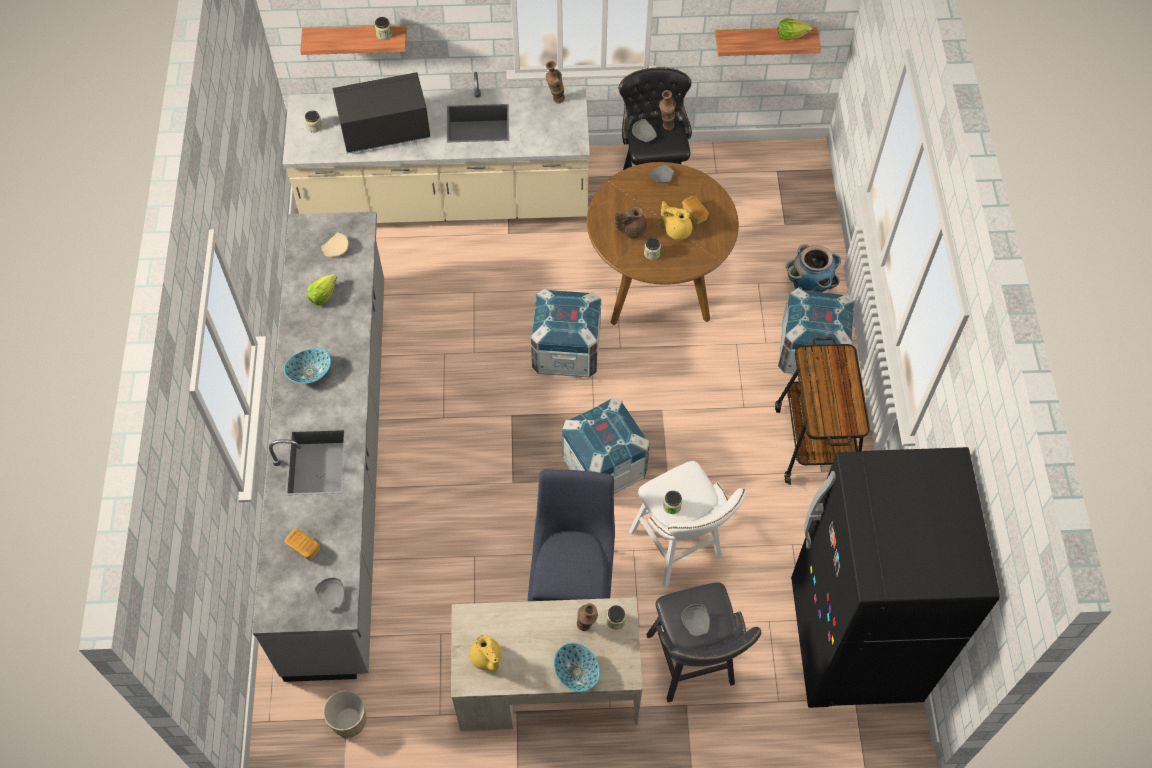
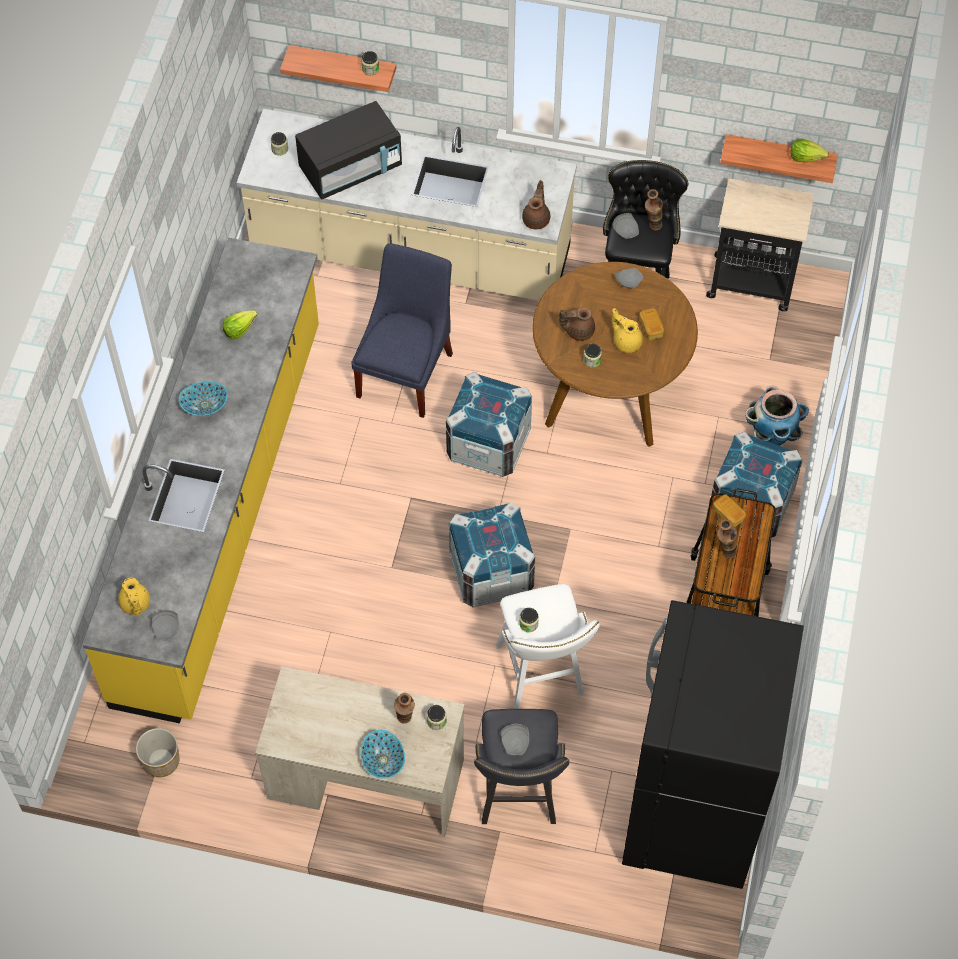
camera: 15 degrees right, 0 degrees up
grey counter [253,212,384,682] -> yellow counter [83,238,319,724]
bread [285,528,320,561] -> bread moved to [714,495,746,527]
beige plate [321,232,348,257] -> none
black microwave [332,72,430,154] -> black microwave turned 150 degrees clockwise [295,101,402,200]
yellow teapot [470,635,502,671] -> yellow teapot moved to [118,578,150,616]
blue chair [528,469,615,601] -> blue chair moved to [351,243,453,418]
vase [545,61,565,104] -> vase moved to [717,519,737,559]
none -> brown teapot [522,180,550,229]
none -> cart [706,178,815,312]

